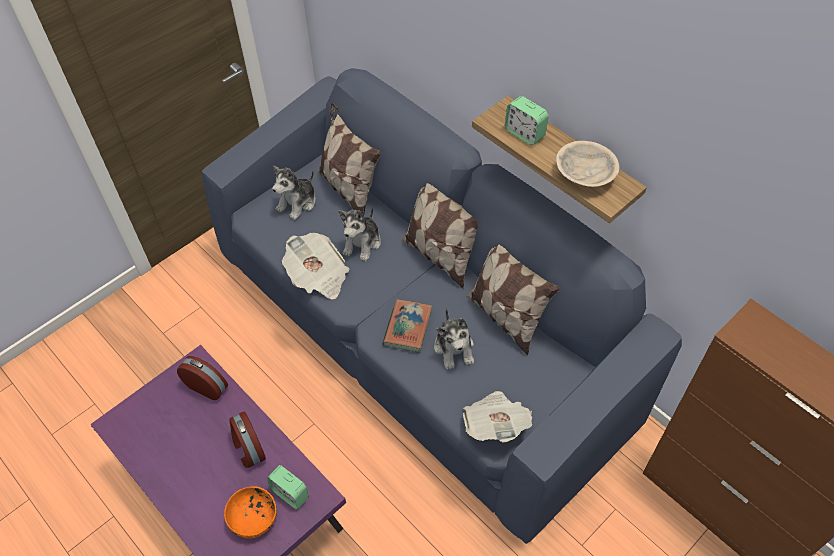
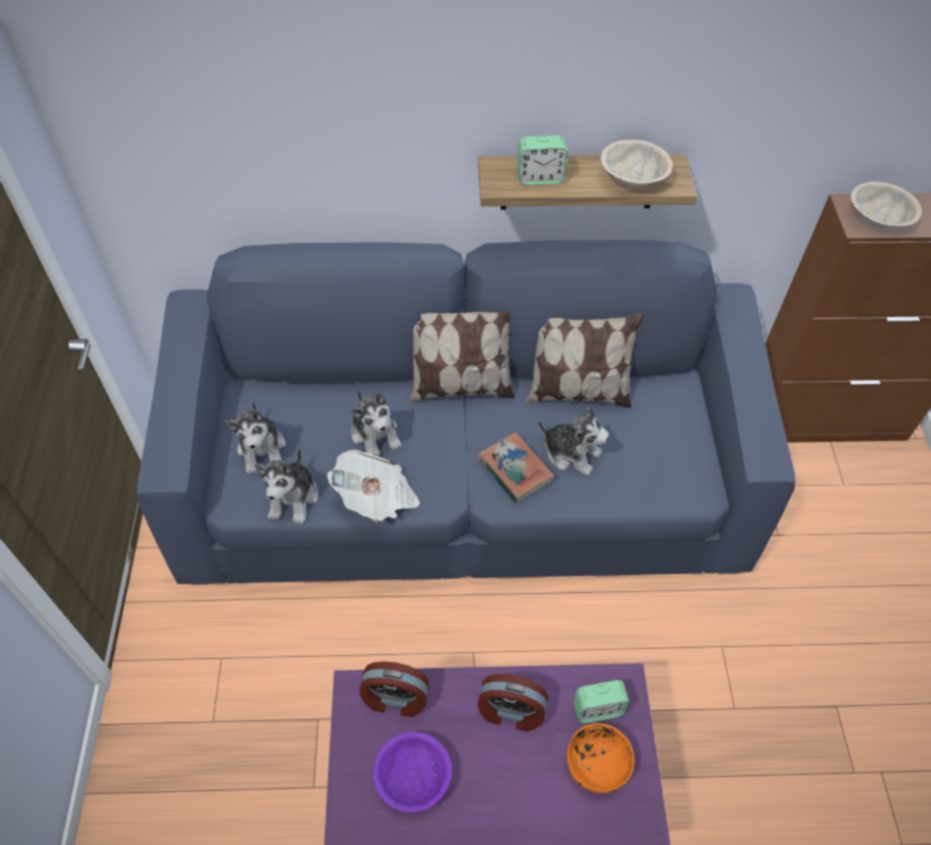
camera: 50 degrees left, 0 degrees up
alarm clock [177,356,228,400] -> alarm clock turned 150 degrees counterclockwise [360,661,430,717]
pillow [317,103,381,216] -> none
newspaper [463,391,532,443] -> none
none -> plush toy [254,447,318,524]
none -> purple bowl [373,732,452,812]
none -> beige bowl [851,182,922,228]

